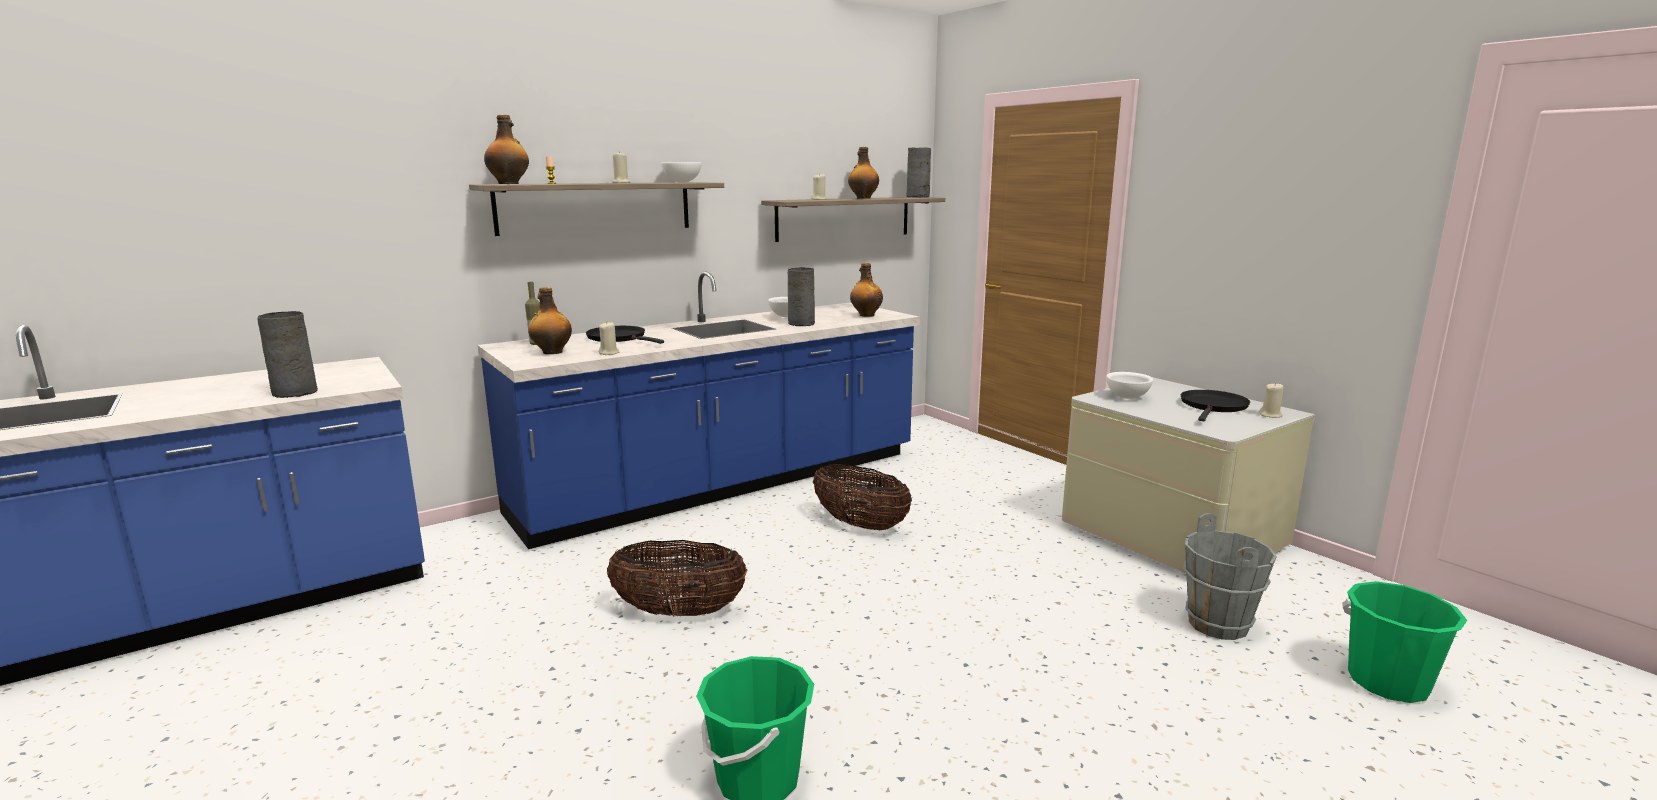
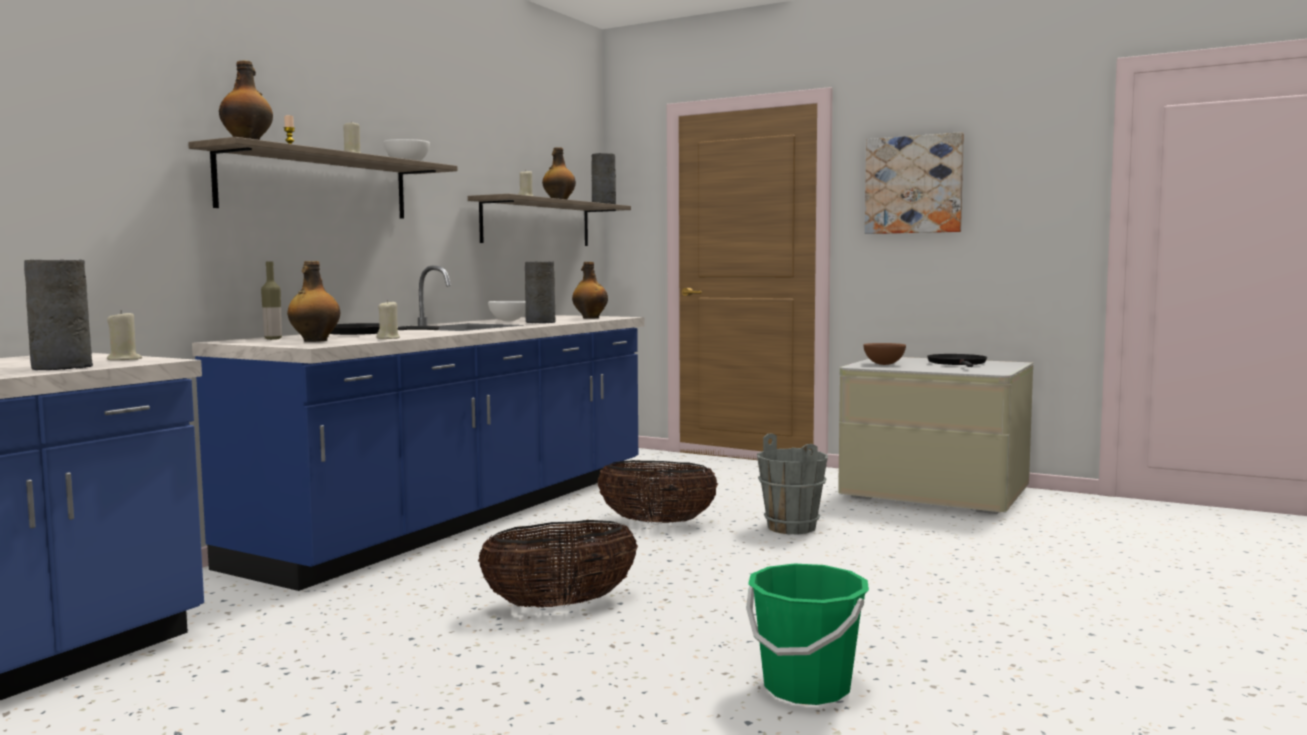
camera: 25 degrees left, 10 degrees down
white bowl [1106,372,1153,399] -> brown bowl [863,343,906,365]
grey bucket [1183,513,1277,640] -> grey bucket moved to [757,433,828,534]
beige candle [1259,382,1284,418] -> beige candle moved to [107,310,142,360]
green bucket [1342,581,1467,703] -> none
none -> picture [865,132,964,234]

